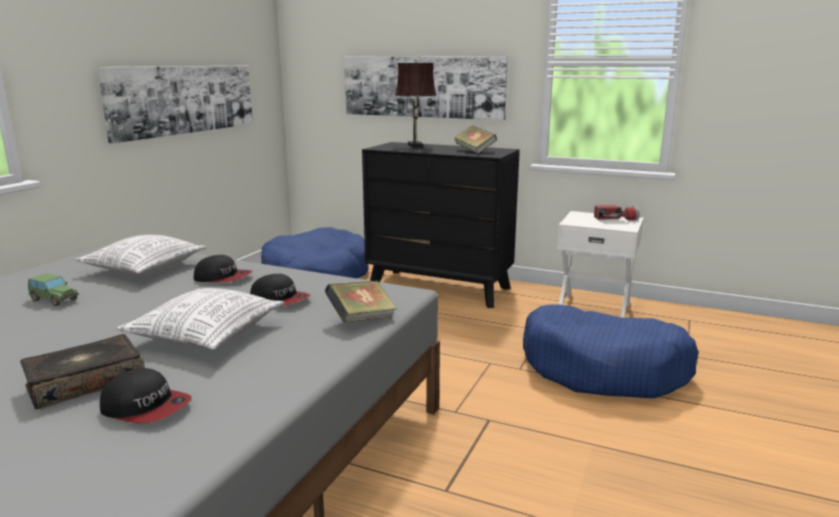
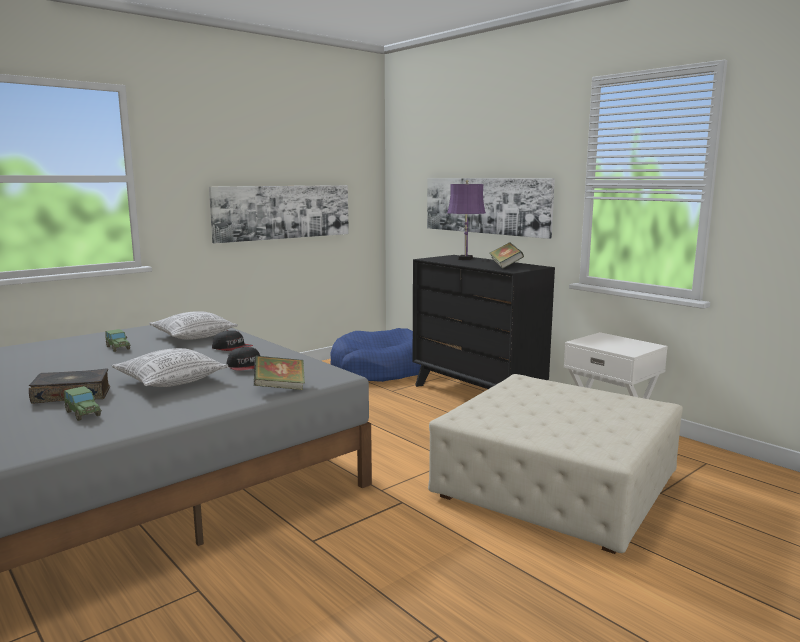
camera: 25 degrees right, 5 degrees down
cap [100,368,192,424] -> toy car [64,386,102,421]
brown table lamp [395,58,437,147] -> purple table lamp [447,180,486,260]
blue dog bed [523,304,699,398] -> beige ottoman [428,374,683,554]
flashlight [594,205,640,220] -> none

